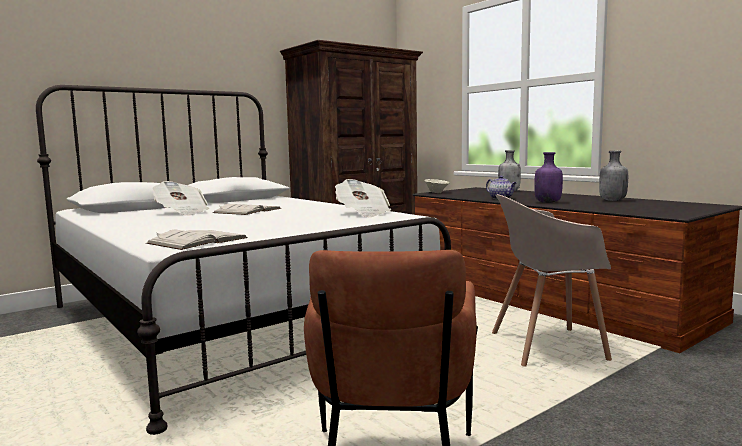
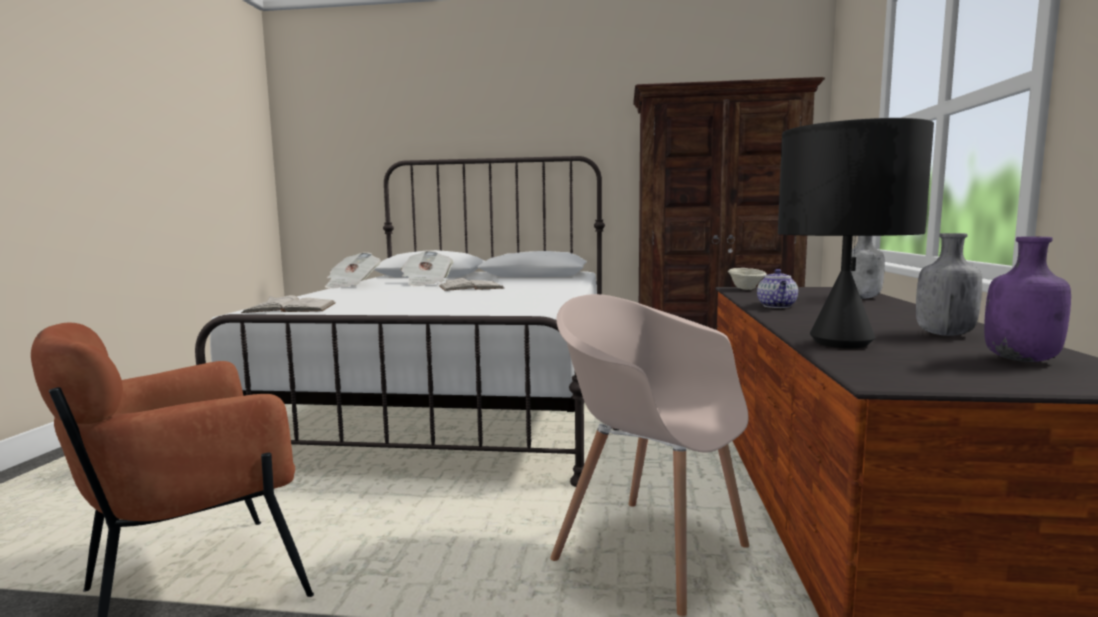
camera: 45 degrees right, 0 degrees up
newspaper [335,179,391,217] -> newspaper moved to [325,252,381,289]
purple bottle [534,152,563,203] -> purple bottle moved to [984,237,1071,362]
none -> black table lamp [778,118,934,348]

